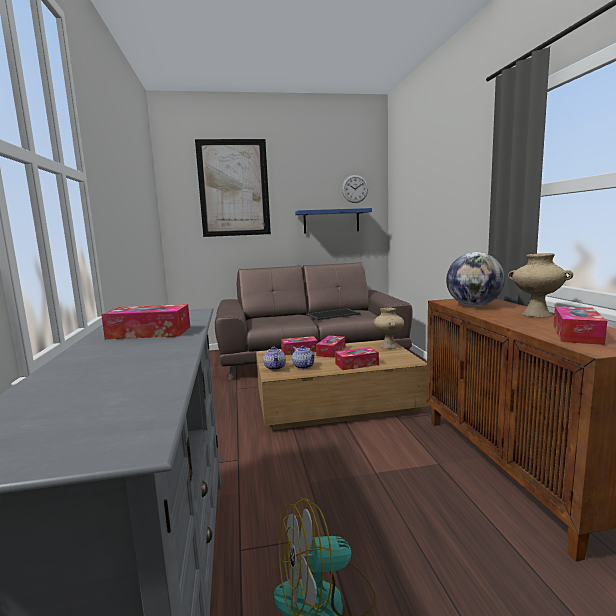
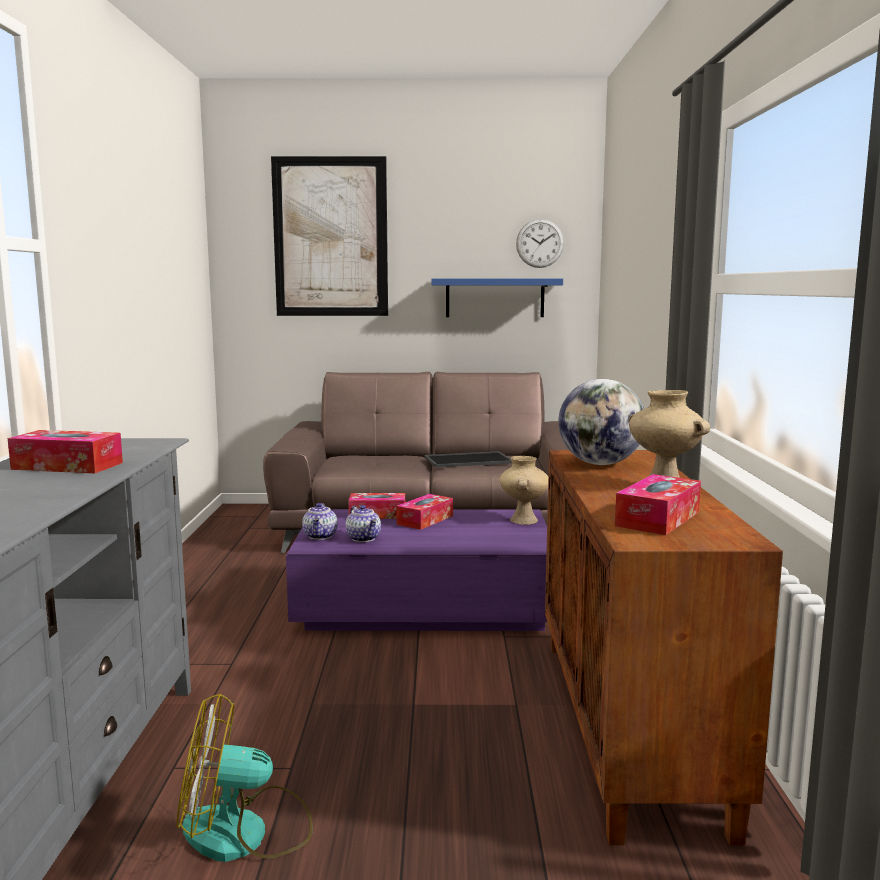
camera: 10 degrees right, 0 degrees up
brown coffee table [256,340,429,430] -> purple coffee table [286,509,547,631]
tissue box [335,347,379,370] -> none

